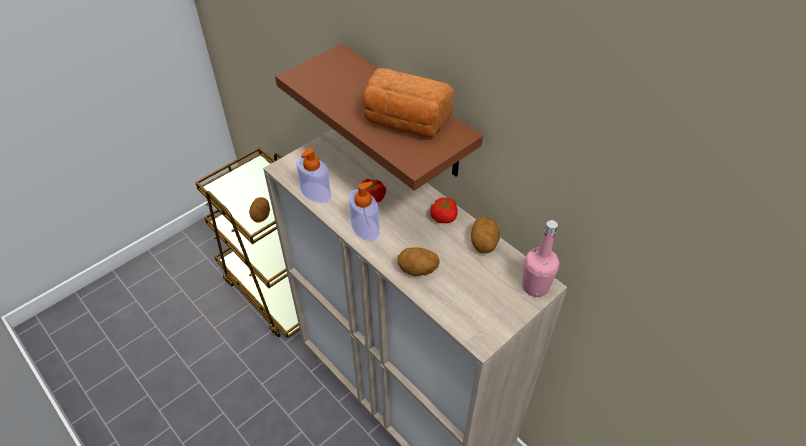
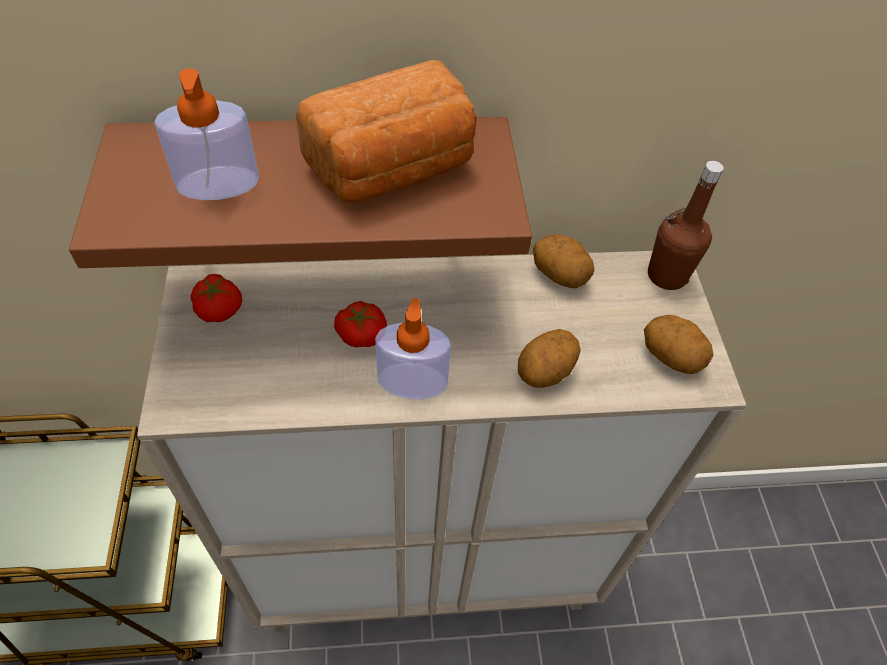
camera: 55 degrees left, 5 degrees up
potato [249,197,270,222] -> potato moved to [644,315,713,374]
soap dispenser [297,148,331,203] -> soap dispenser moved to [154,68,259,200]
tomato [430,197,458,223] -> tomato moved to [191,274,242,322]
pink bottle [522,220,559,297] -> brown bottle [648,161,724,290]

